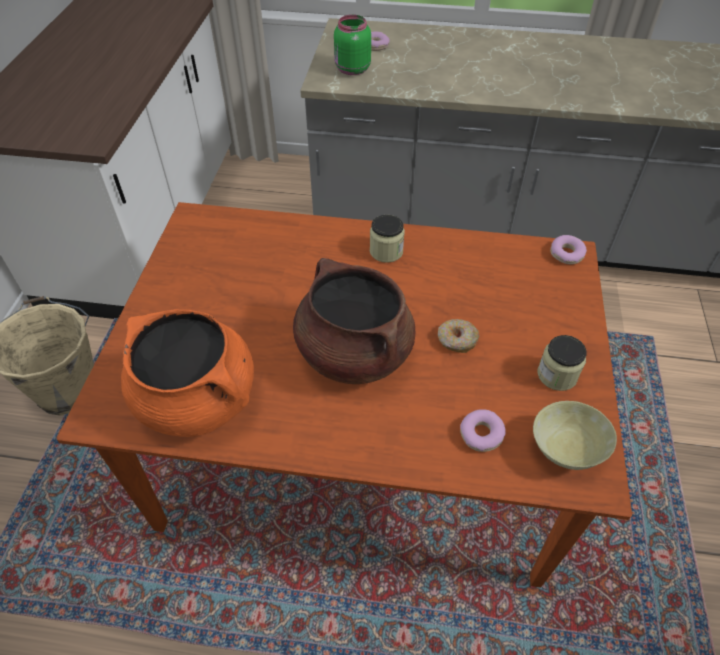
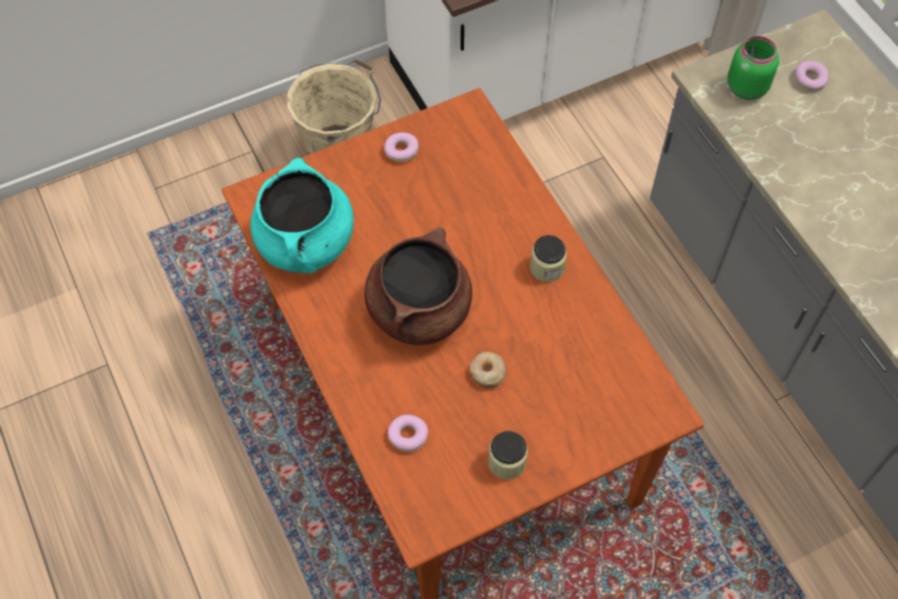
camera: 55 degrees right, 10 degrees up
orange cooking pot [121,309,254,437] -> turquoise cooking pot [250,158,354,273]
beige bowl [533,401,617,470] -> none
donut [550,235,587,264] -> donut moved to [384,132,419,162]

